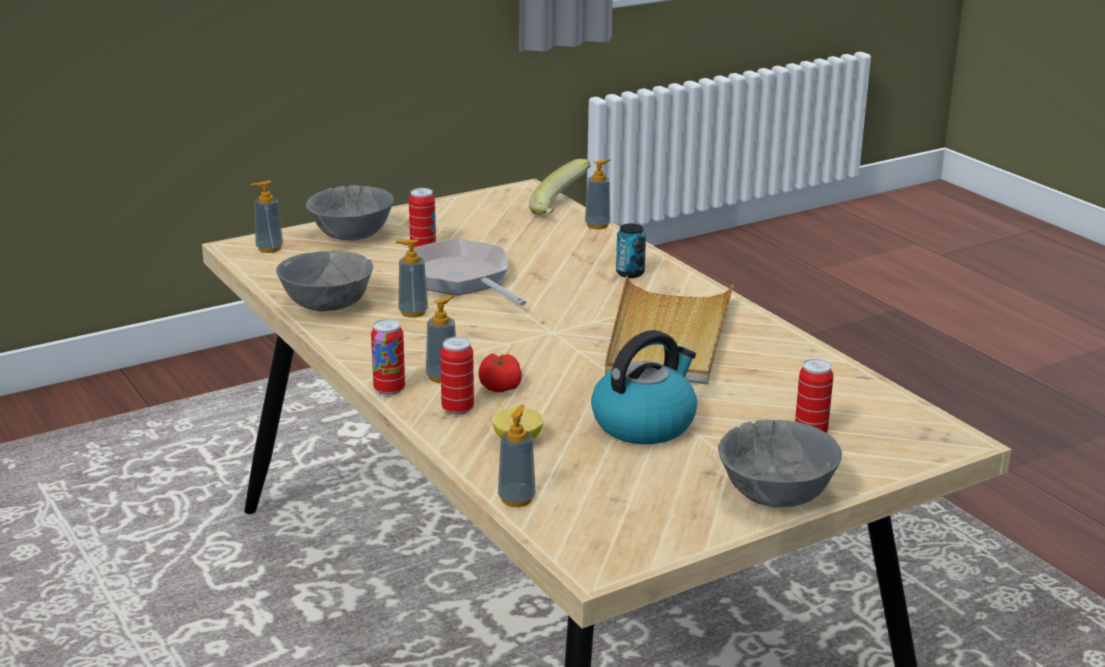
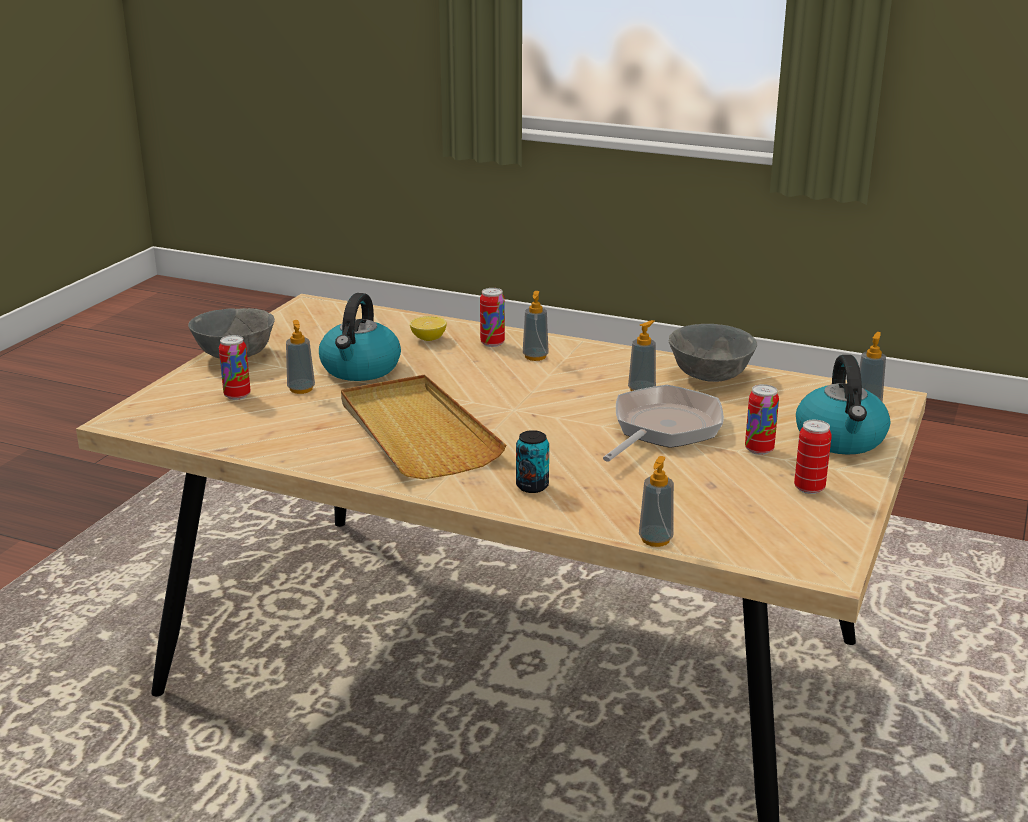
camera: 145 degrees right, 0 degrees up
grey bowl [306,185,394,240] -> kettle [796,355,890,455]
can [371,319,405,395] -> can moved to [794,420,832,494]
frying pan [405,239,527,306] -> frying pan turned 75 degrees counterclockwise [603,385,724,462]
tomato [479,353,522,392] -> none
soap dispenser [498,405,536,507] -> soap dispenser moved to [286,320,315,394]
banana [529,159,591,215] -> none

